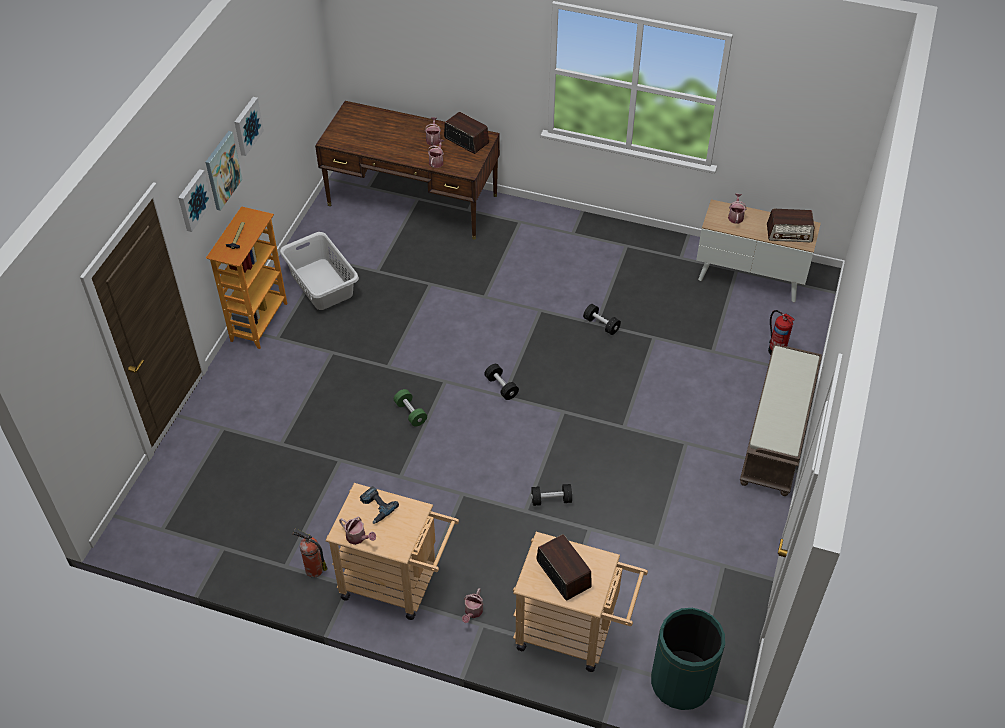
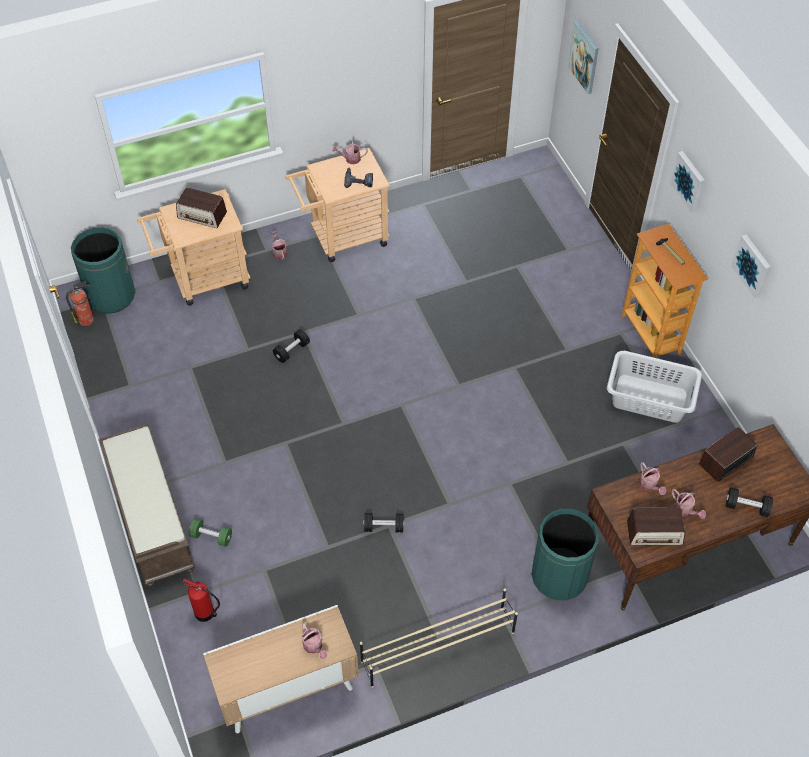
camera: 140 degrees right, 5 degrees up
picture [206,131,243,211] -> picture moved to [568,20,599,94]
fire extinguisher [292,528,327,578] -> fire extinguisher moved to [66,281,94,326]
green dumbbell [394,389,427,427] -> green dumbbell moved to [189,518,232,547]
black dumbbell [484,364,519,400] -> black dumbbell moved to [726,487,773,517]
radio [767,209,815,242] -> radio moved to [699,427,757,482]
none -> beige shoe rack [360,588,518,688]
none -> green trash can [532,509,599,600]

